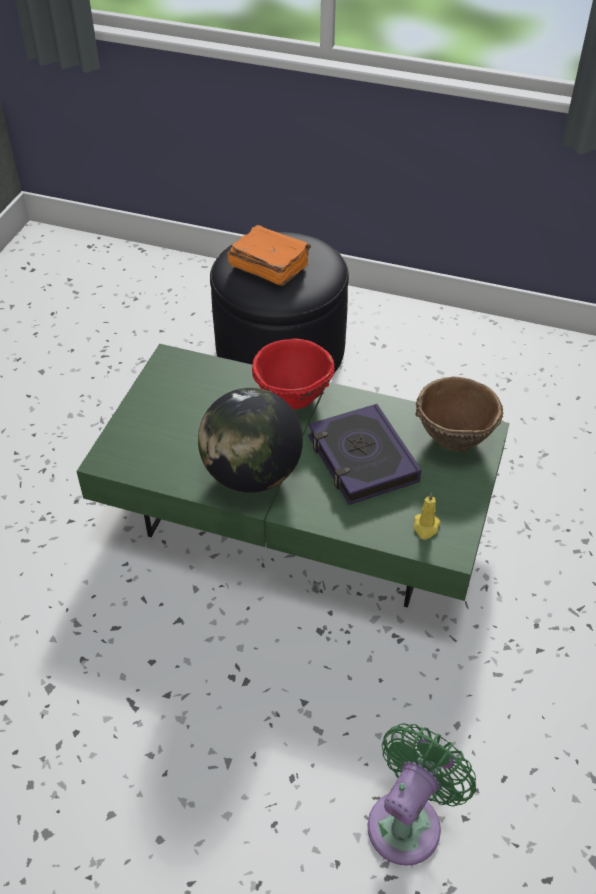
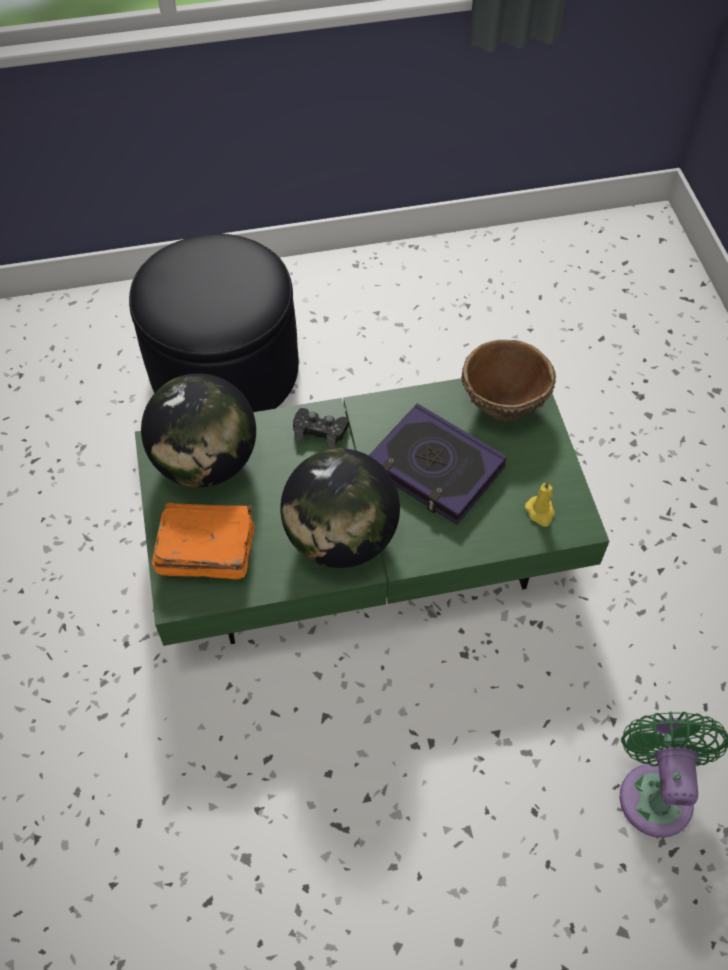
camera: 30 degrees left, 10 degrees up
orange book [228,225,311,286] -> orange book moved to [152,503,254,579]
red bowl [252,339,335,410] -> black game controller [293,408,349,449]
none -> globe [141,373,256,487]

